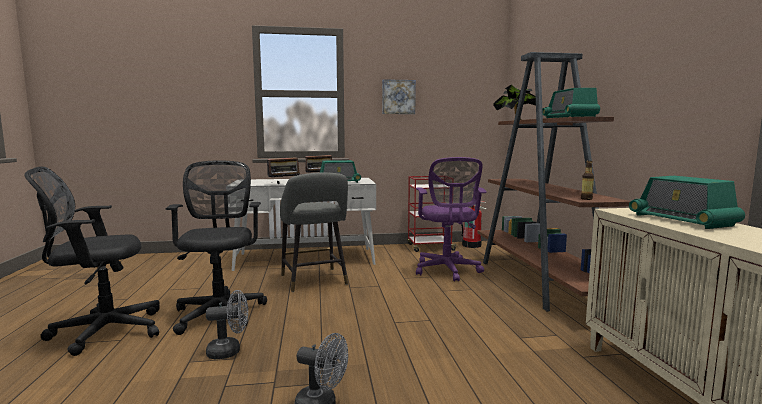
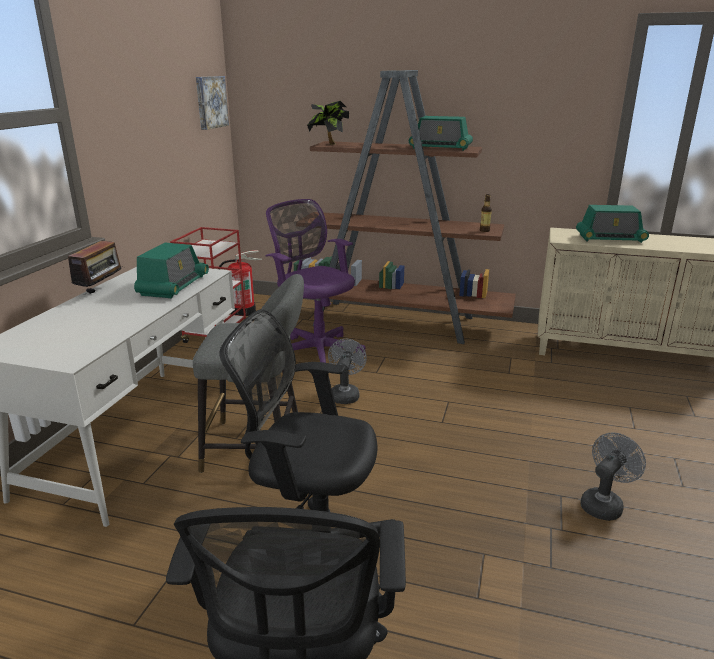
camera: 65 degrees left, 15 degrees up
grey fan [206,290,248,359] -> grey fan moved to [328,339,367,404]
radio [267,151,300,184] -> none
picture [382,79,416,114] -> picture moved to [196,76,229,130]
purple office chair [416,157,487,282] -> purple office chair turned 150 degrees counterclockwise [265,199,366,363]

